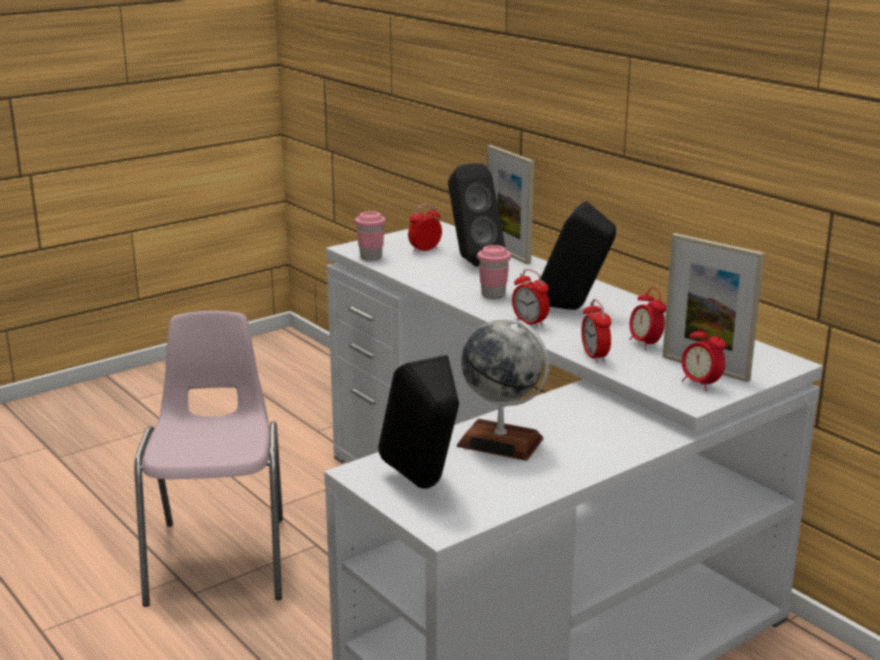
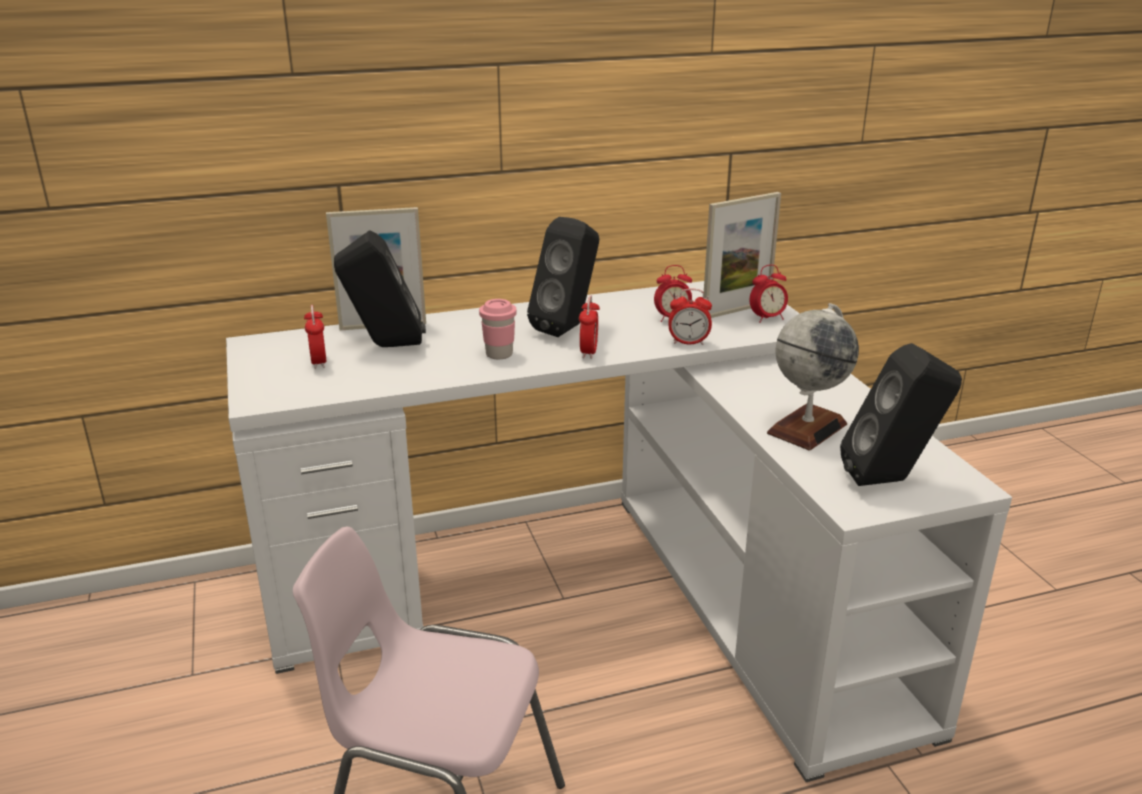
camera: 70 degrees left, 5 degrees up
pink cup [355,211,386,261] -> none
alarm clock [512,269,550,328] -> alarm clock turned 60 degrees counterclockwise [579,295,600,359]

